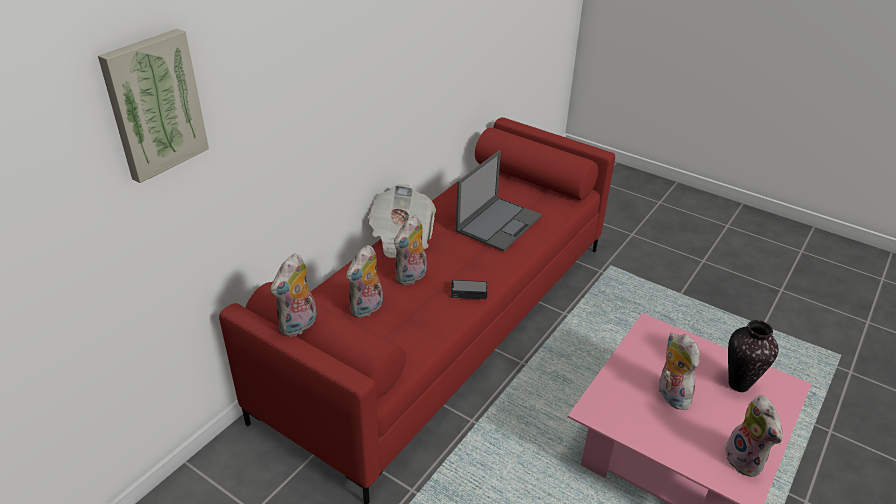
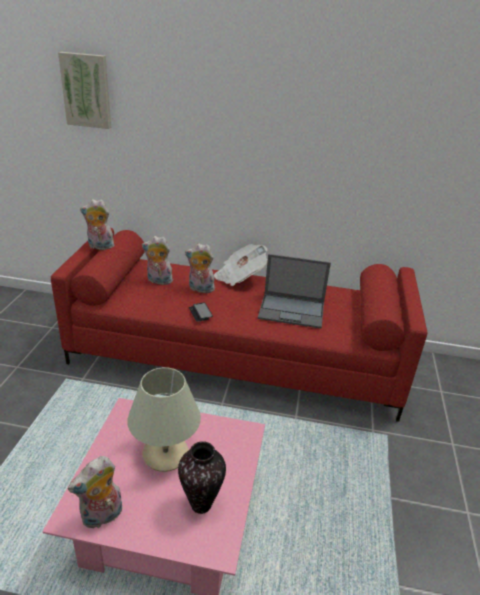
camera: 65 degrees right, 5 degrees down
plush toy [659,333,700,410] -> beige table lamp [127,367,201,472]

